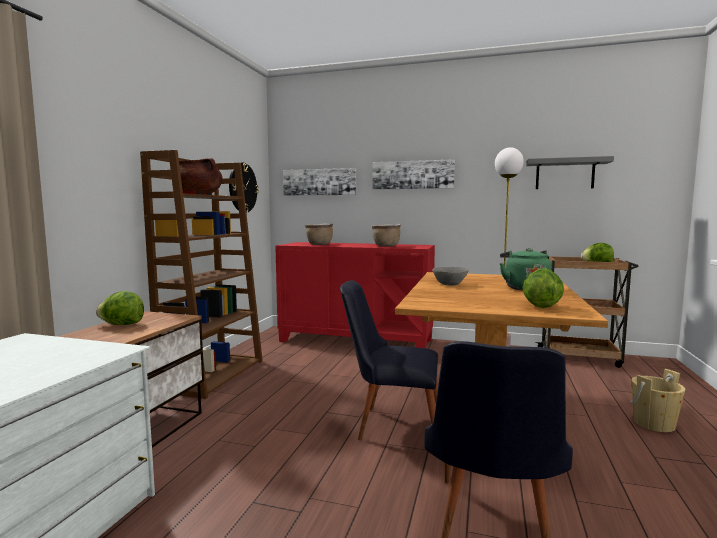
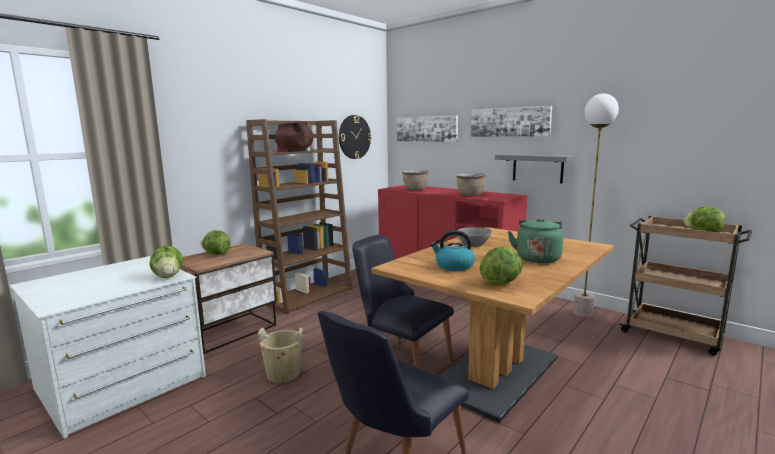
camera: 25 degrees right, 5 degrees up
grey shelf [526,156,614,189] -> grey shelf moved to [495,154,575,184]
beige bucket [630,369,685,432] -> beige bucket moved to [258,328,304,383]
none -> lettuce [149,245,184,278]
none -> kettle [430,230,475,271]

